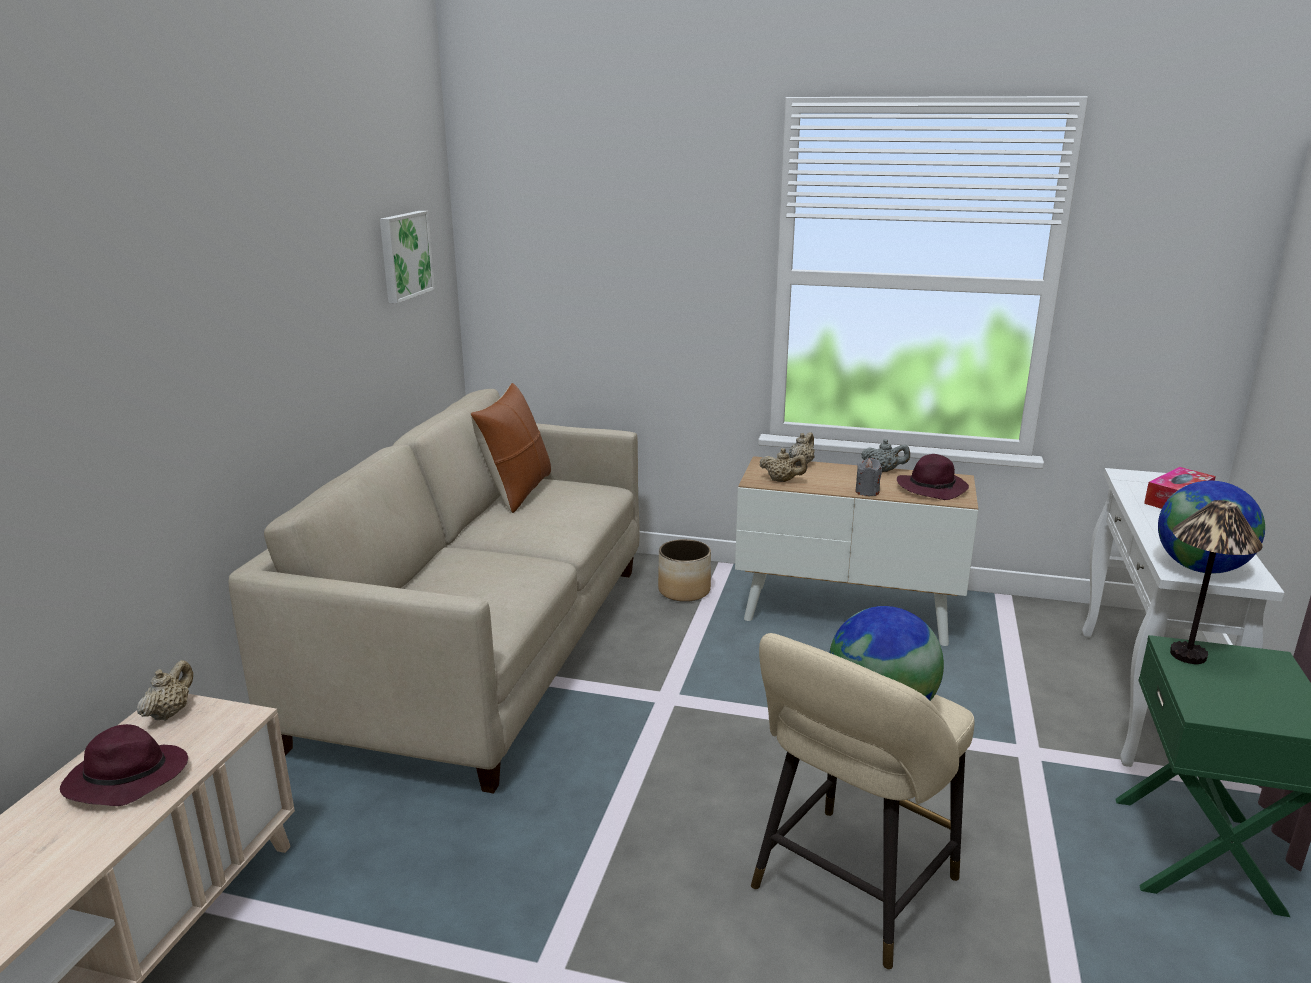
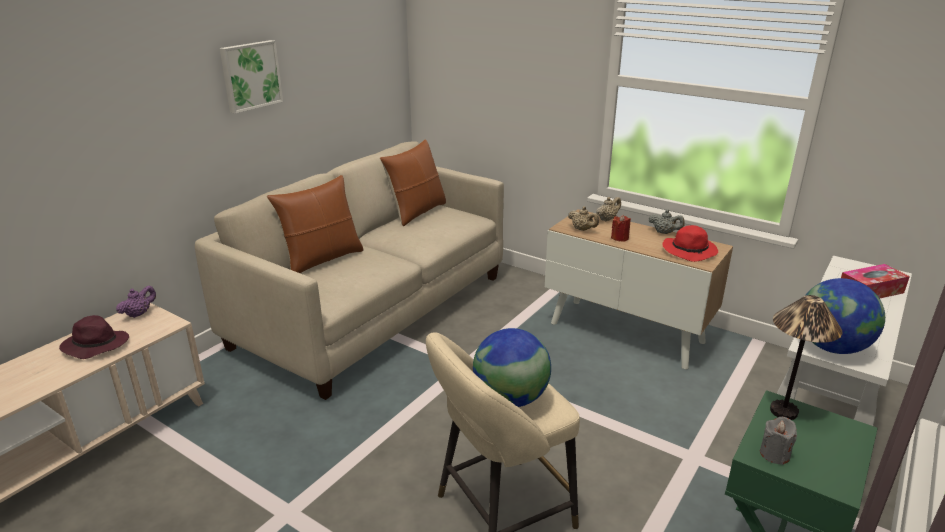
camera: 20 degrees right, 5 degrees up
beige teapot [137,660,193,721] -> purple teapot [116,286,156,318]
picture [380,211,435,303] -> picture moved to [220,40,283,114]
planter [658,539,711,602] -> none
grey candle [855,458,882,496] -> grey candle moved to [760,417,797,465]
purple hat [897,454,969,500] -> red hat [662,225,718,262]
none -> brown pillow [267,175,363,273]
none -> red candle [611,215,631,242]

